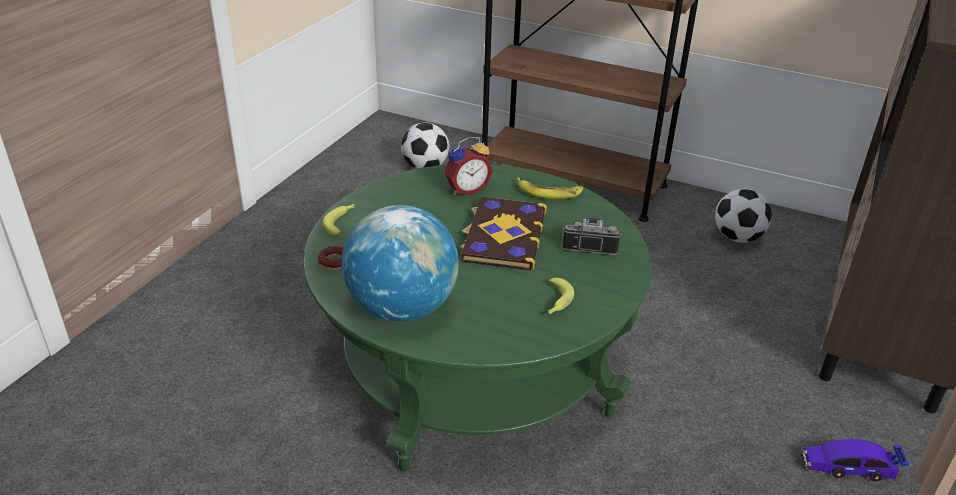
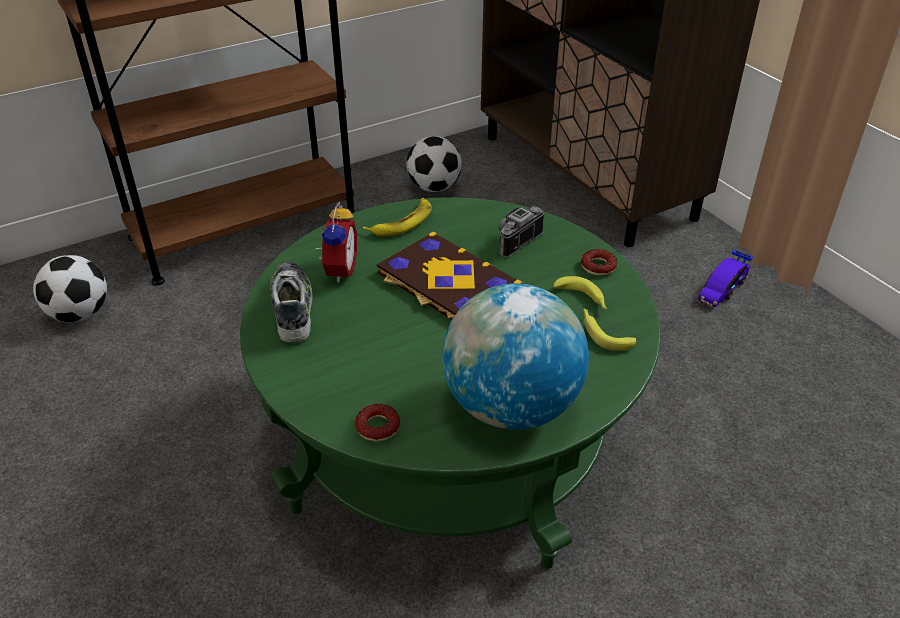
camera: 55 degrees left, 5 degrees up
banana [322,204,354,235] -> banana moved to [583,308,636,351]
none -> shoe [270,262,313,343]
none -> donut [581,249,618,276]

